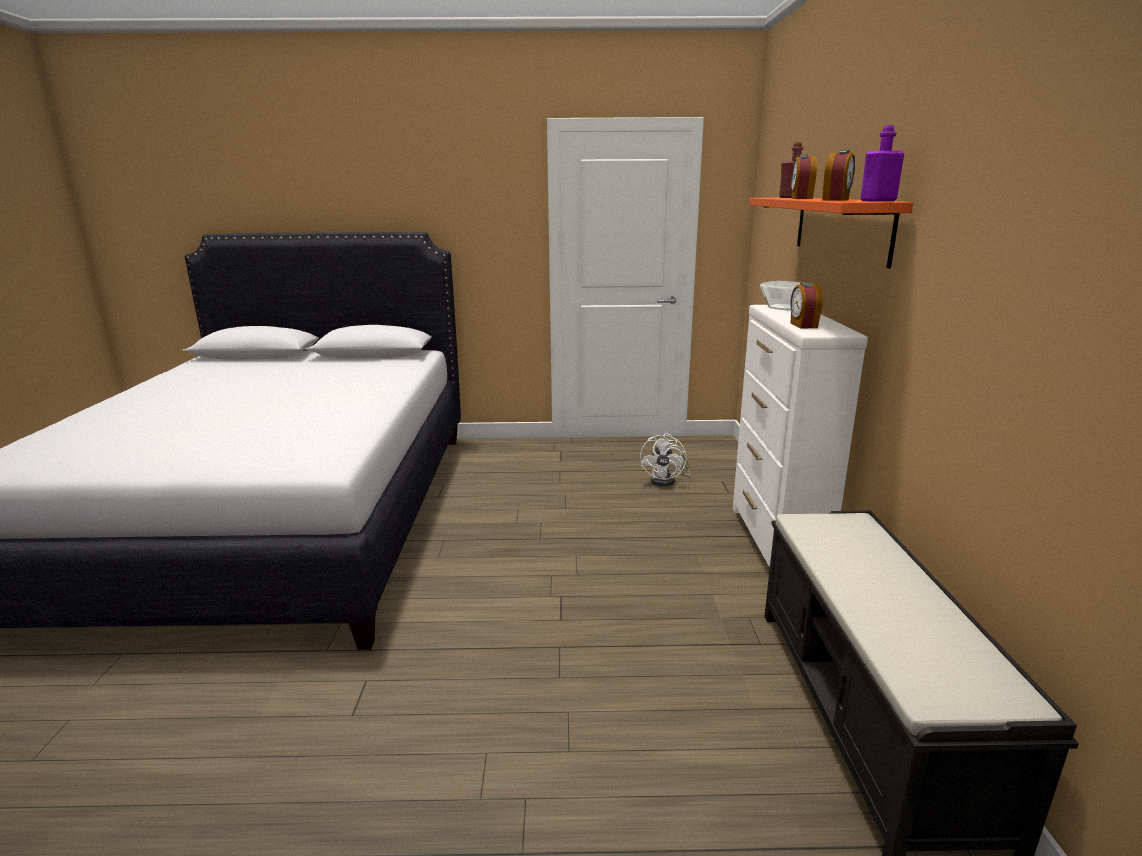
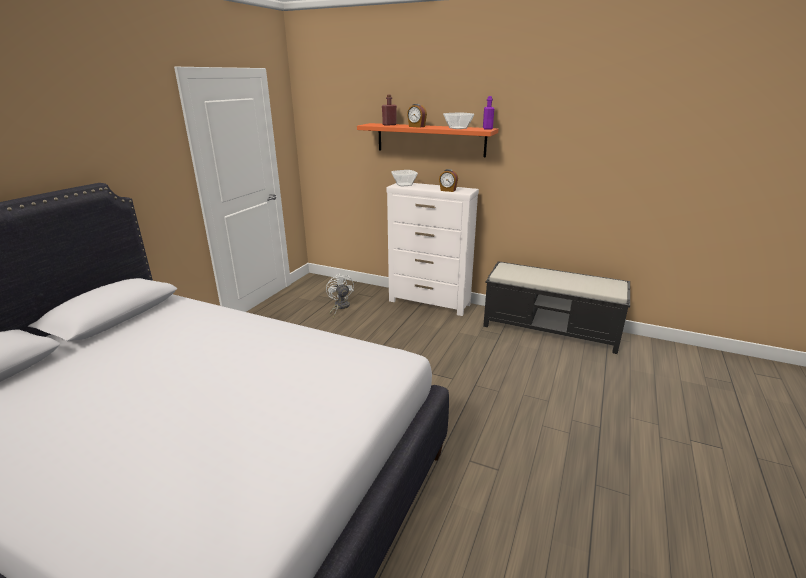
camera: 65 degrees left, 5 degrees up
white fan [640,433,690,487] -> white fan turned 150 degrees counterclockwise [326,273,354,319]
alarm clock [822,150,855,200] -> bowl [443,112,474,129]

